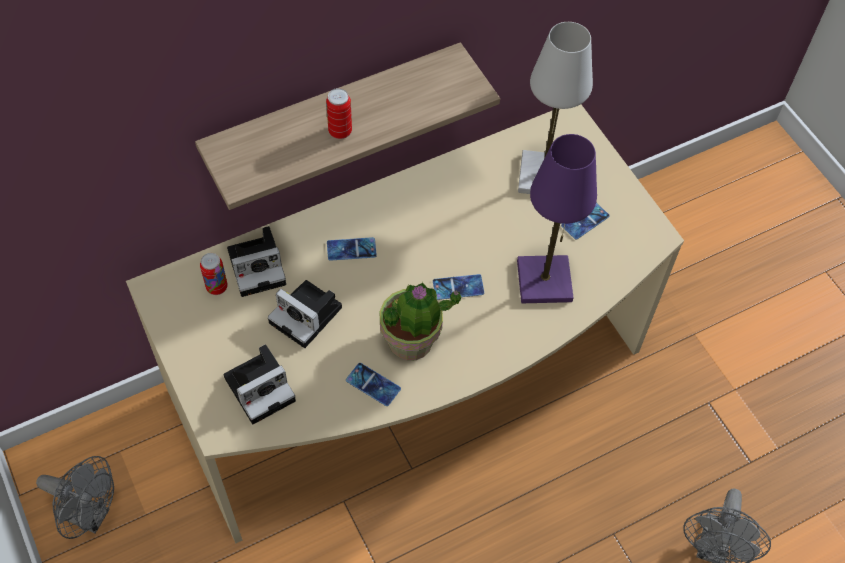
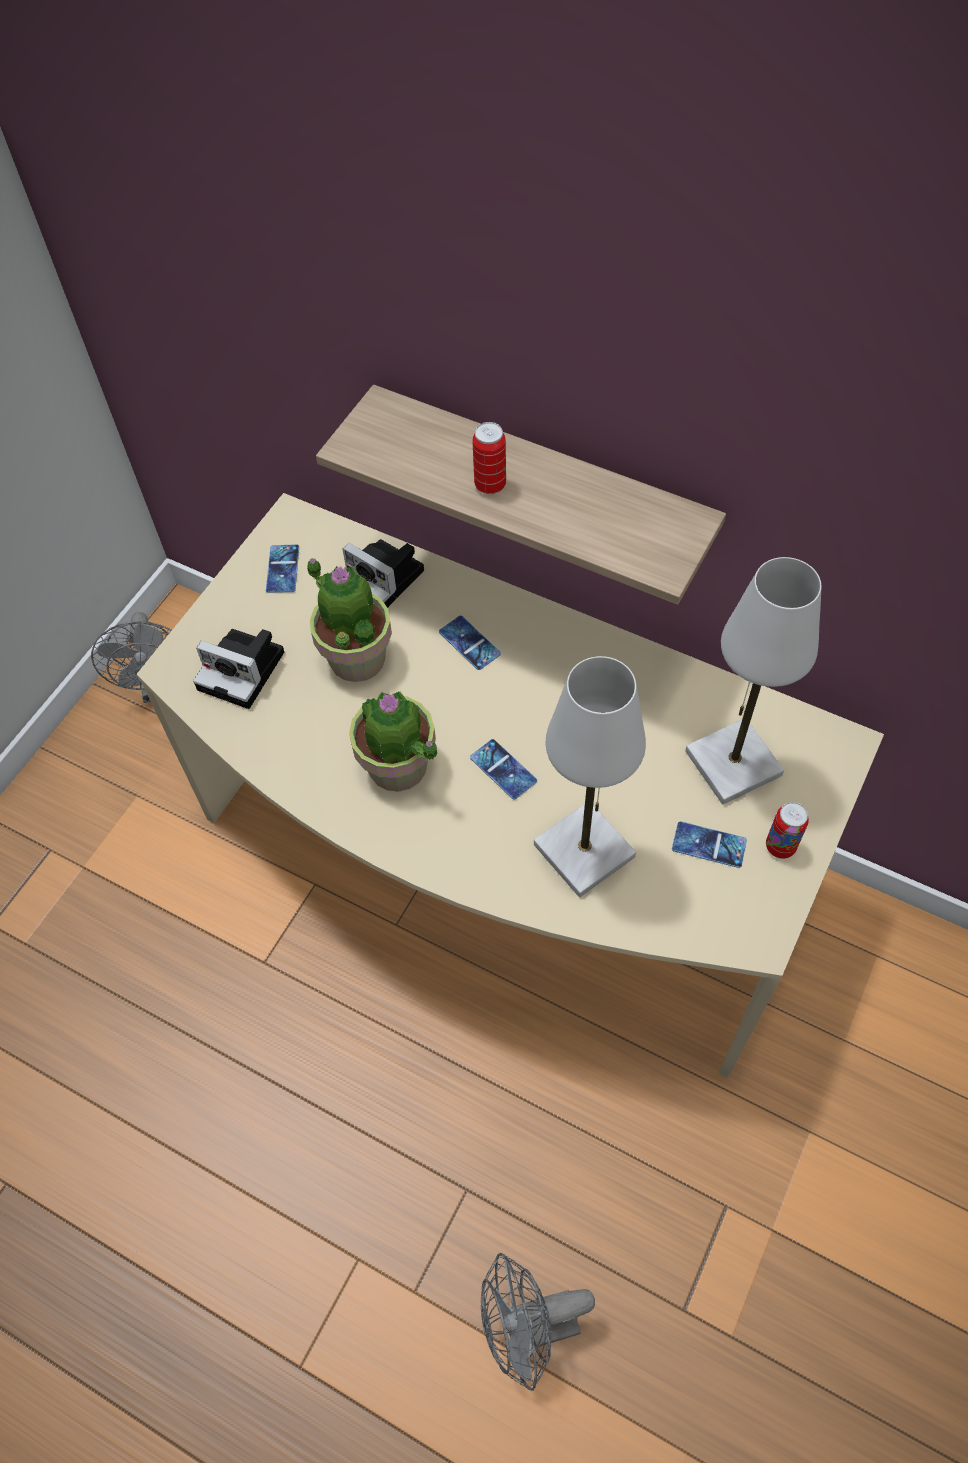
camera: 60 degrees right, 0 degrees up
can [200,253,228,295] -> can moved to [766,802,809,859]
camera [268,280,342,348] -> potted plant [307,558,392,682]
phone [346,363,401,406] -> phone moved to [266,545,299,593]
purple table lamp [517,134,597,303] -> white table lamp [534,656,646,897]

